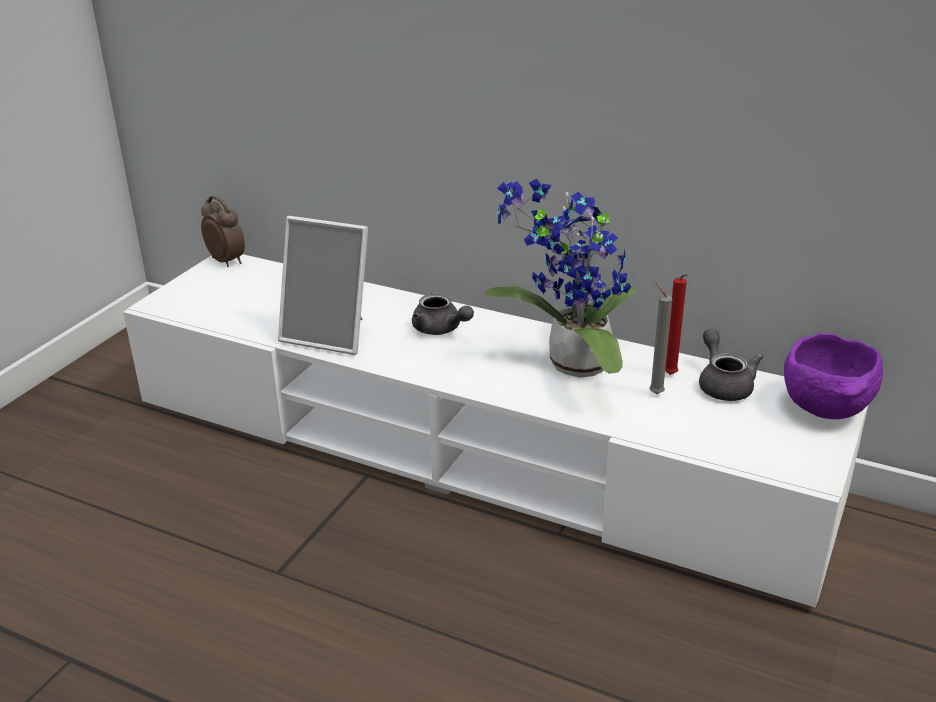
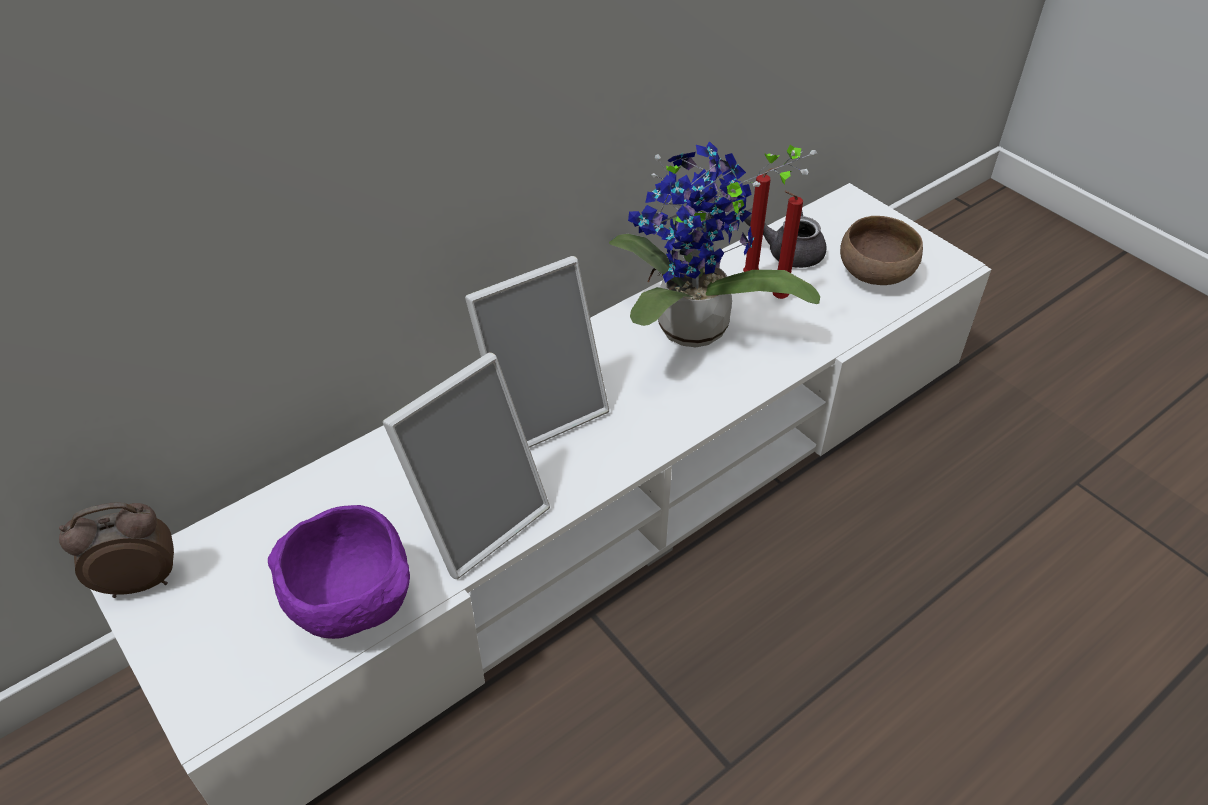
camera: 65 degrees left, 15 degrees up
grey teapot [412,293,474,335] -> picture frame [465,256,609,448]
grey candle [649,282,672,394] -> red candle [773,191,803,299]
purple bowl [784,333,883,419] -> purple bowl moved to [268,505,410,639]
none -> brown bowl [840,216,923,285]

